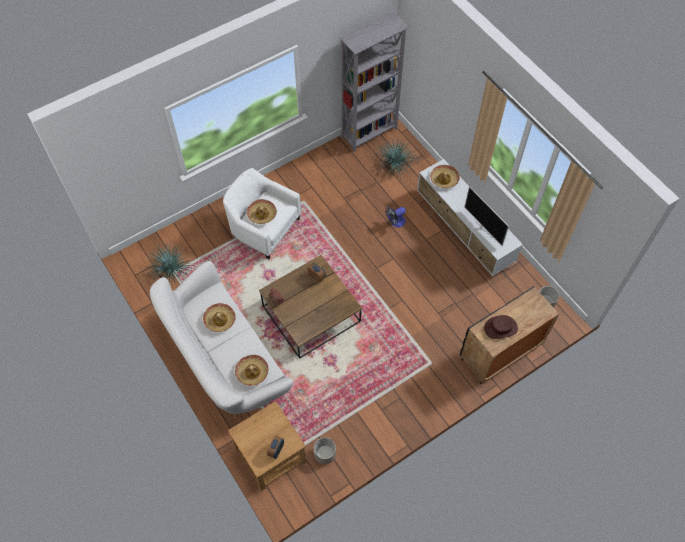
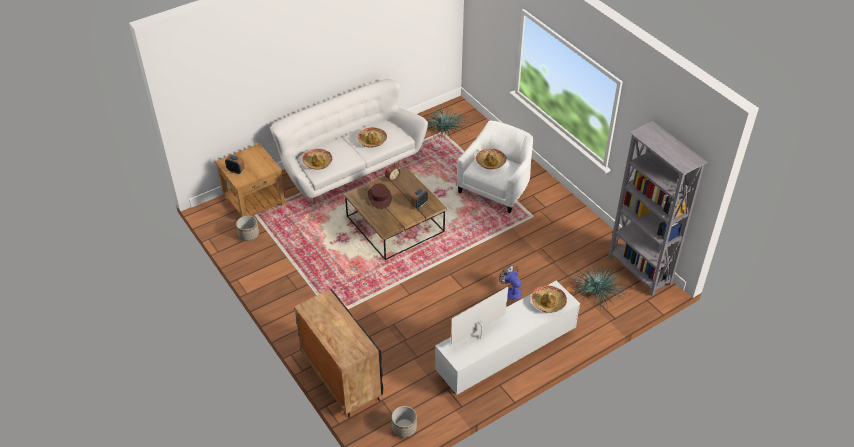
camera: 90 degrees right, 15 degrees down
brown hat [484,315,518,339] -> brown hat moved to [368,183,392,209]

